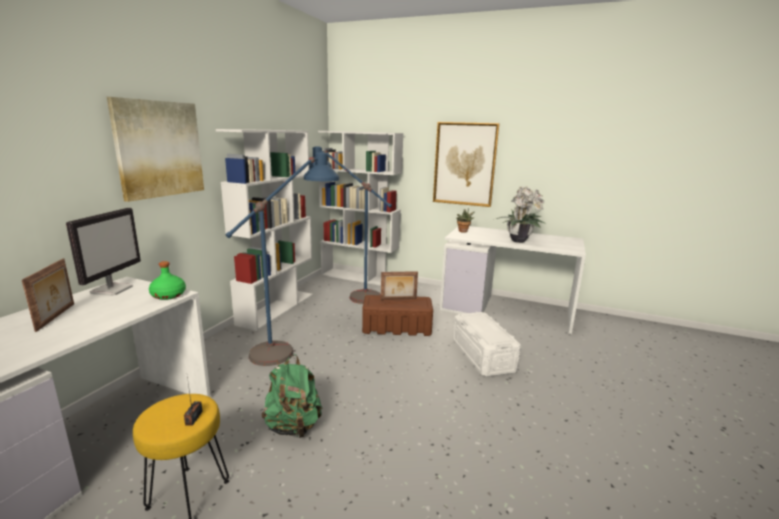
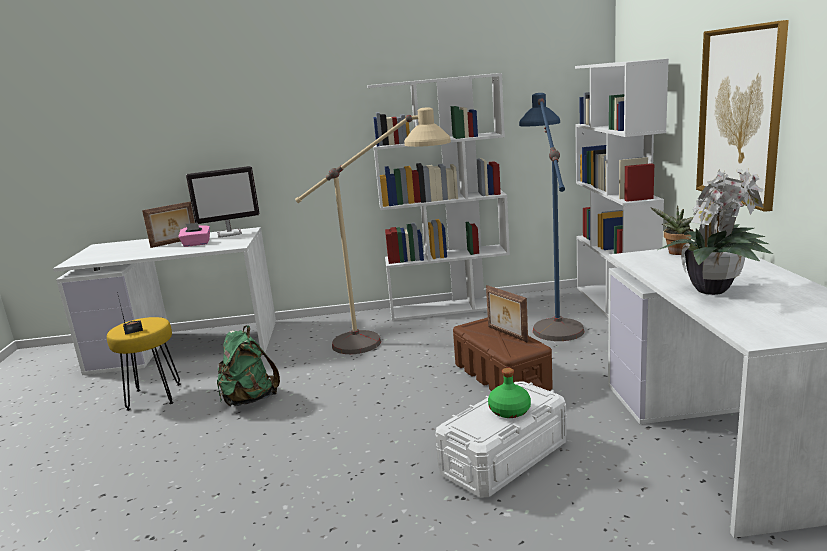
camera: 65 degrees right, 0 degrees up
picture [107,97,204,202] -> none
green bottle [149,261,186,300] -> green bottle moved to [488,368,531,418]
blue floor lamp [225,152,339,366] -> beige floor lamp [295,107,451,354]
none -> pink tissue box [178,223,210,247]

